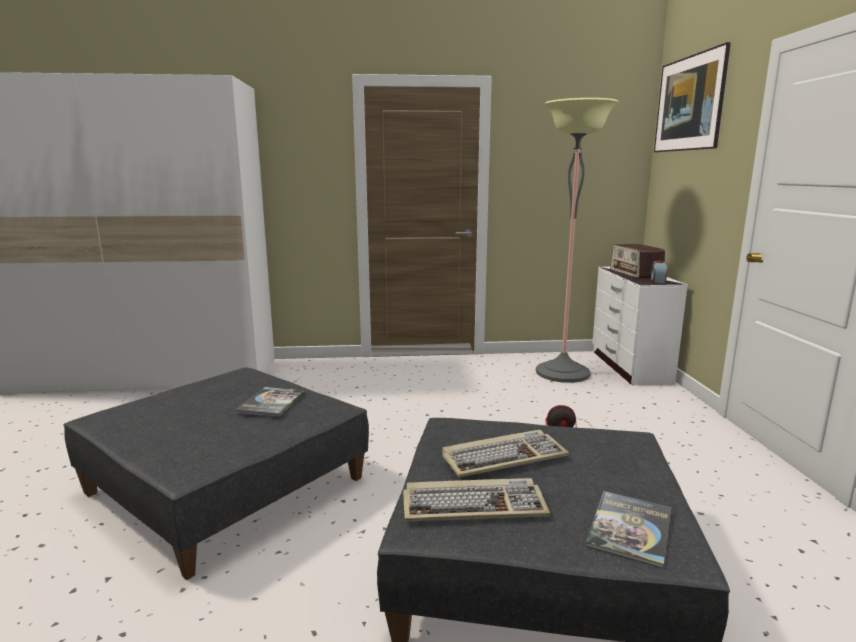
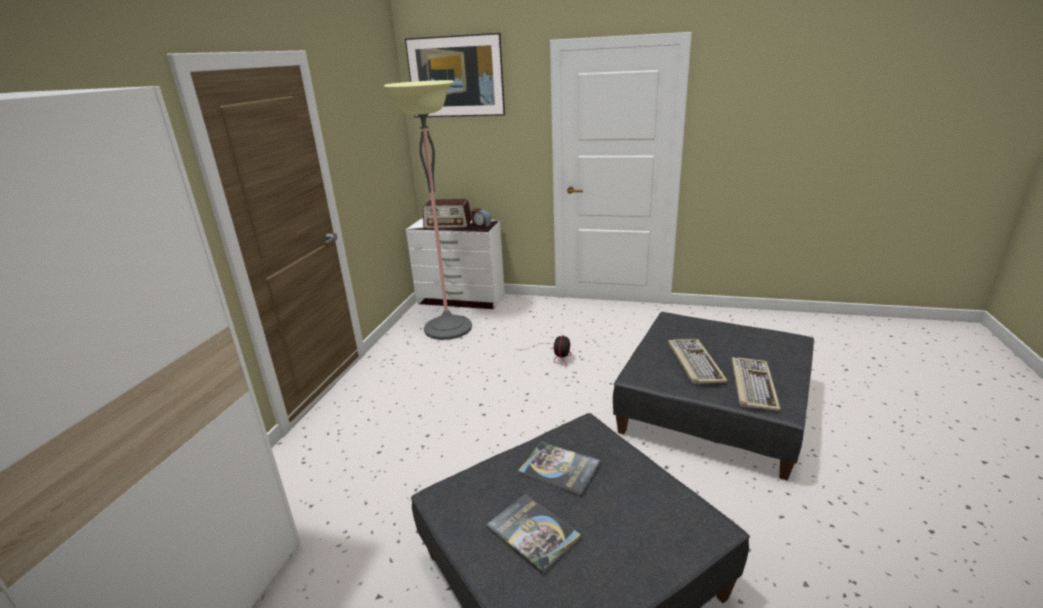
camera: 70 degrees left, 10 degrees up
book [586,491,671,568] -> book moved to [486,494,581,574]

